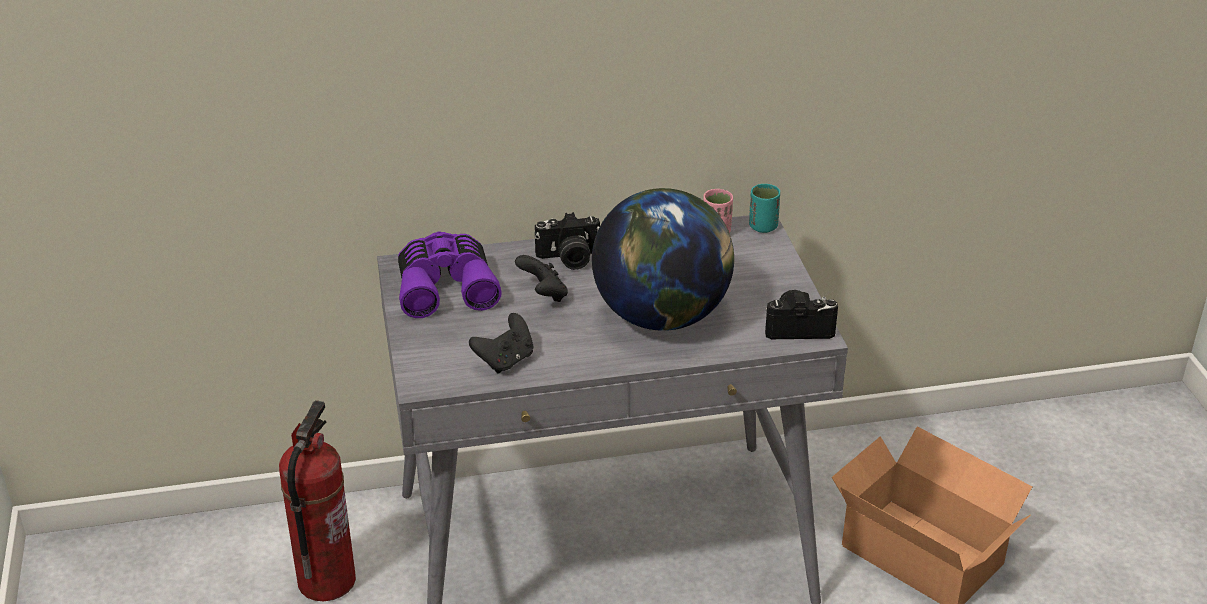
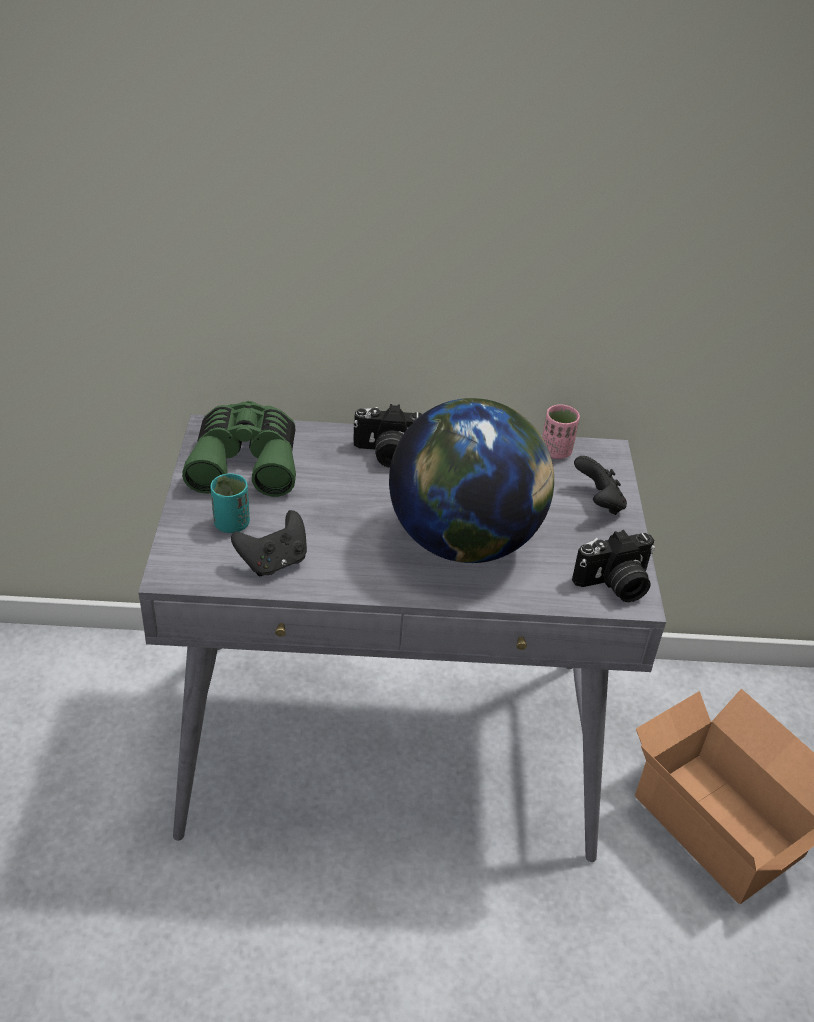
camera: 10 degrees right, 5 degrees up
fire extinguisher [279,400,356,601] -> none
purple binoculars [398,232,502,318] -> green binoculars [182,401,296,497]
black game controller [515,255,568,302] -> black game controller moved to [574,456,627,515]
turquoise cup [749,184,780,233] -> turquoise cup moved to [210,473,250,533]
camera [765,290,838,339] -> camera turned 150 degrees clockwise [572,530,655,602]

